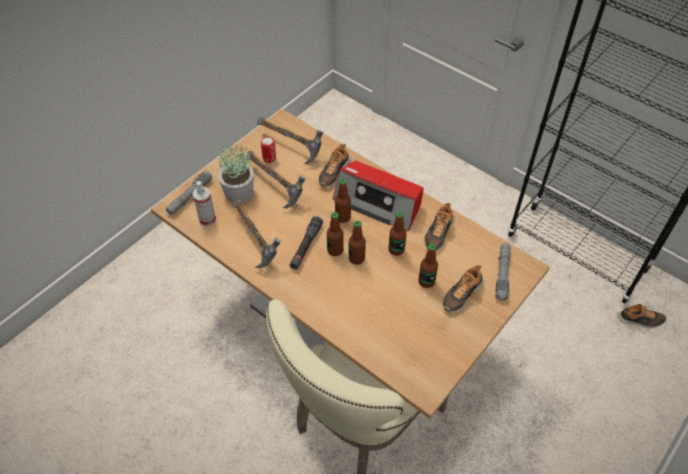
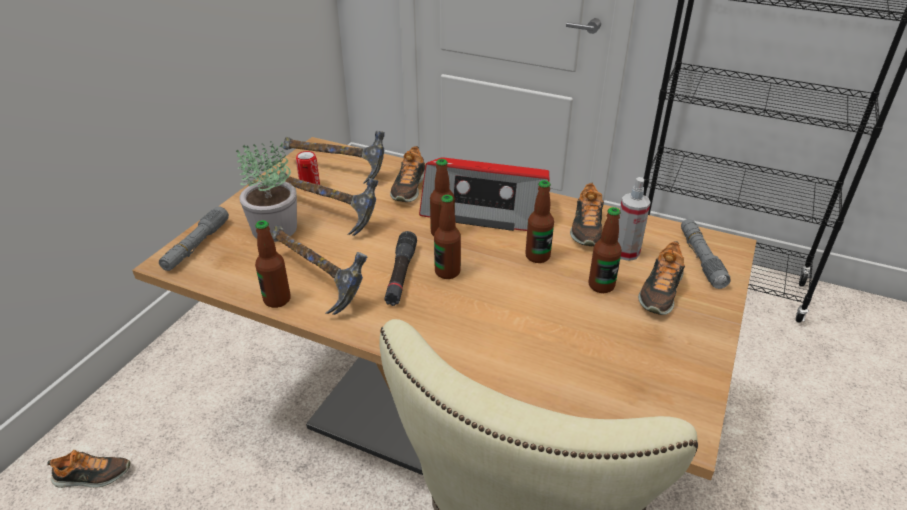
camera: 15 degrees left, 15 degrees down
spray bottle [192,181,216,226] -> spray bottle moved to [618,177,651,261]
bottle [349,221,366,265] -> bottle moved to [255,220,291,308]
shoe [617,304,666,328] -> shoe moved to [47,450,131,488]

